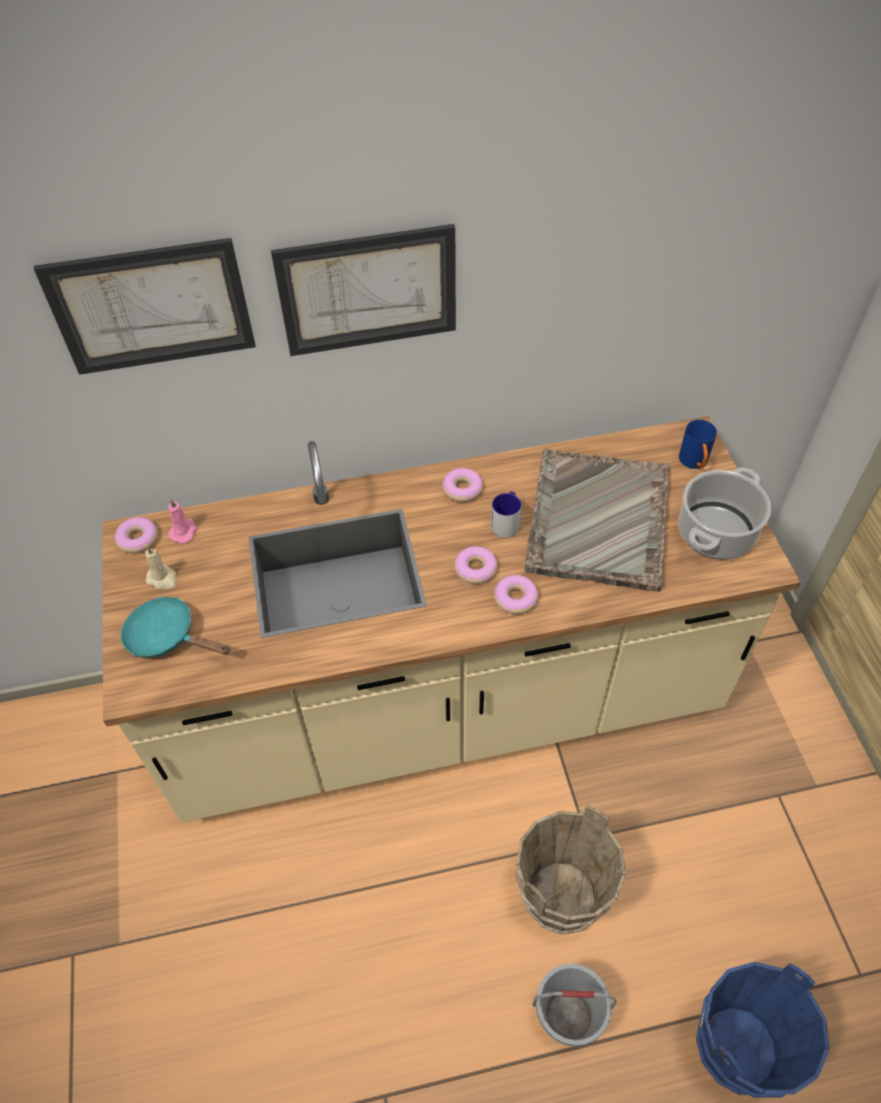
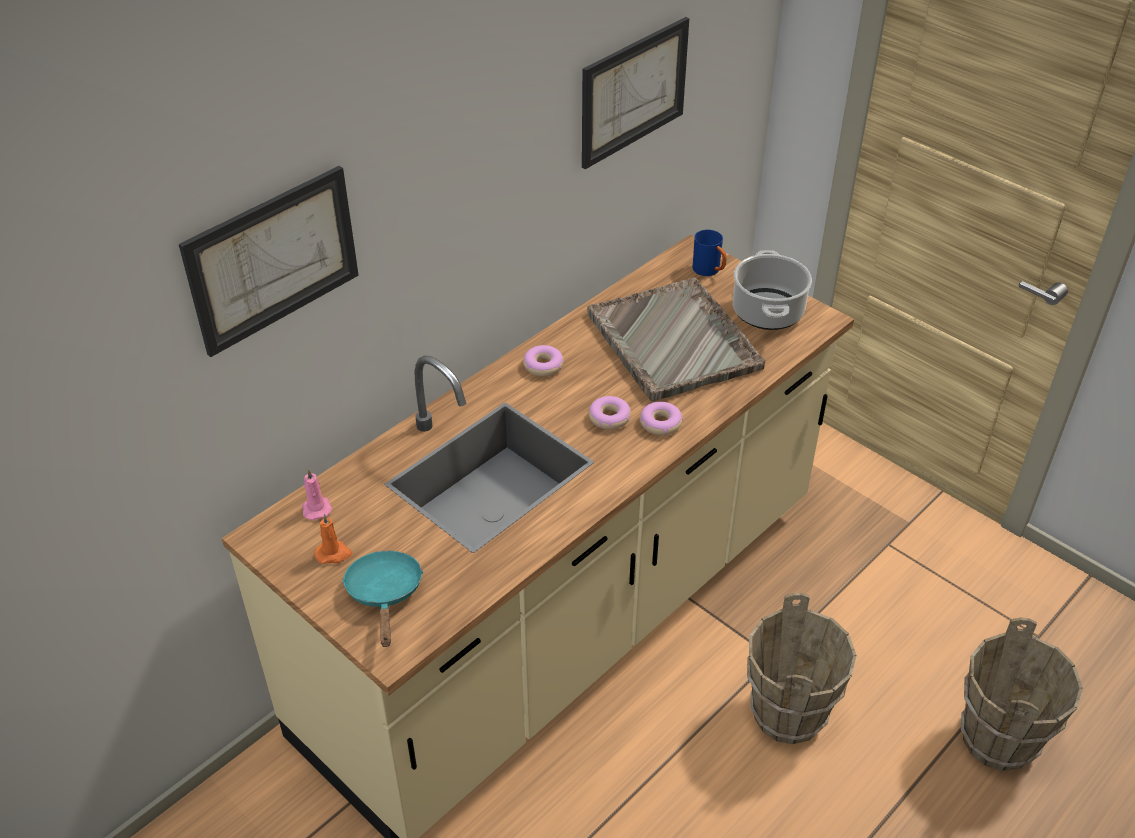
camera: 35 degrees left, 10 degrees down
donut [114,517,158,553] -> none
turquoise frying pan [121,597,231,658] -> turquoise frying pan turned 90 degrees clockwise [342,551,423,647]
beige candle [145,546,177,589] -> orange candle [315,513,352,564]
picture [271,224,456,356] -> picture moved to [582,17,689,169]
mug [491,492,522,538] -> none
grey bucket [532,964,617,1047] -> none
blue bucket [696,962,830,1098] -> brown bucket [961,618,1083,771]

